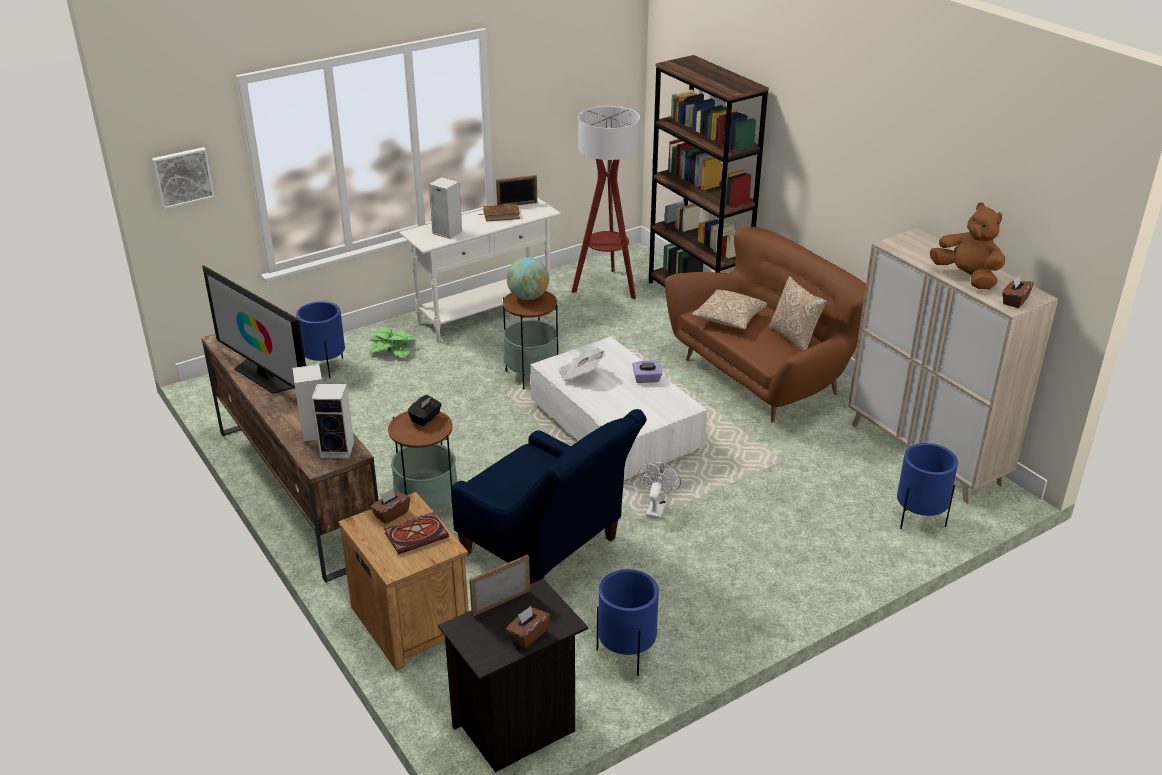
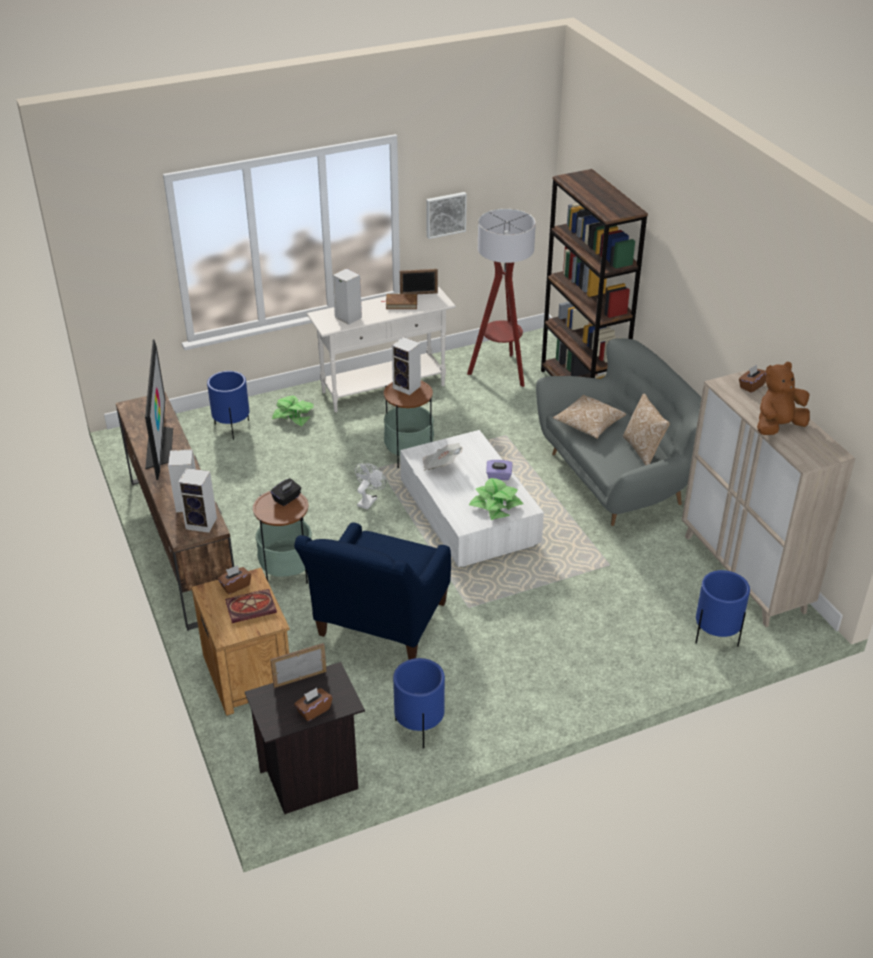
camera: 10 degrees right, 5 degrees up
picture [152,147,215,209] -> picture moved to [426,192,467,239]
television [202,265,306,394] -> television turned 150 degrees counterclockwise [145,339,173,480]
blue armchair [451,409,647,584] -> blue armchair turned 60 degrees clockwise [294,522,451,660]
globe [506,257,549,300] -> speaker [392,337,421,395]
white fan [638,462,681,519] -> white fan moved to [355,463,386,509]
brown sofa [665,227,866,423] -> grey sofa [536,338,702,526]
brown plush toy [930,202,1005,289] -> brown plush toy turned 90 degrees counterclockwise [757,362,810,435]
brown tissue box [1002,275,1034,308] -> brown tissue box moved to [739,365,767,393]
none -> potted plant [469,478,523,520]

